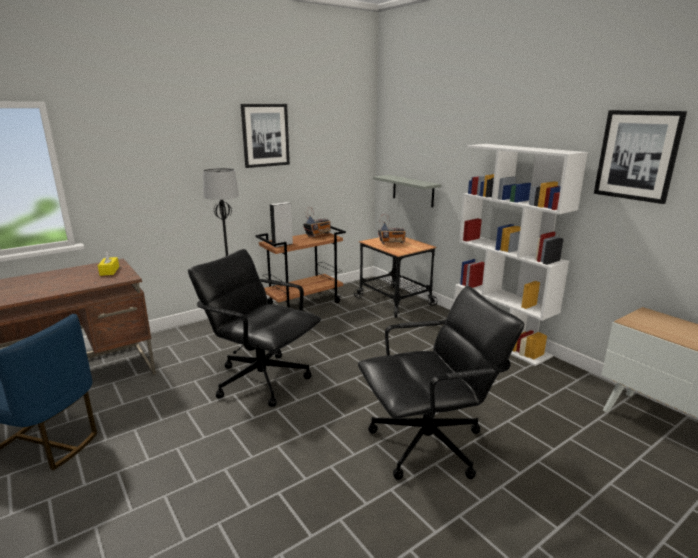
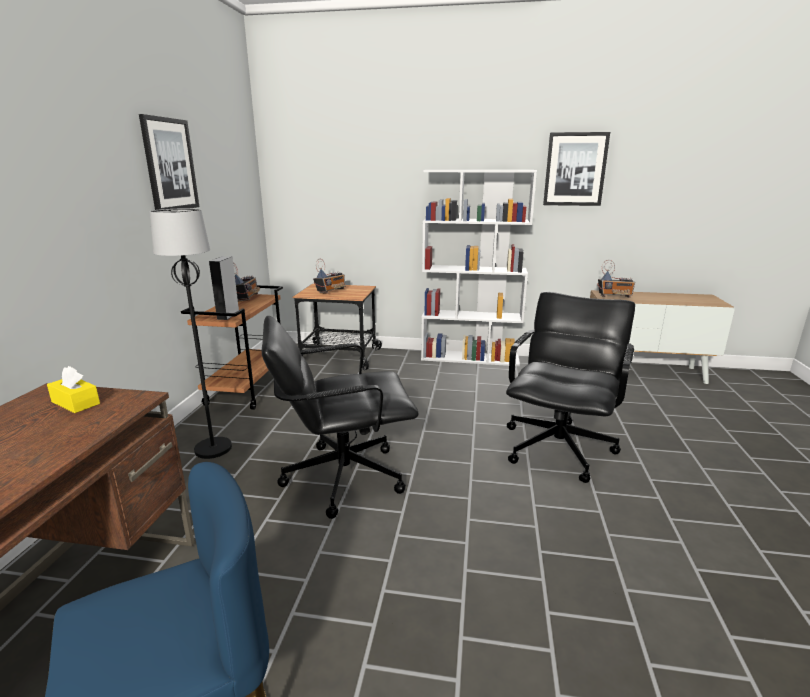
camera: 45 degrees left, 0 degrees up
grey shelf [373,175,441,207] -> none
none -> radio [597,260,635,298]

